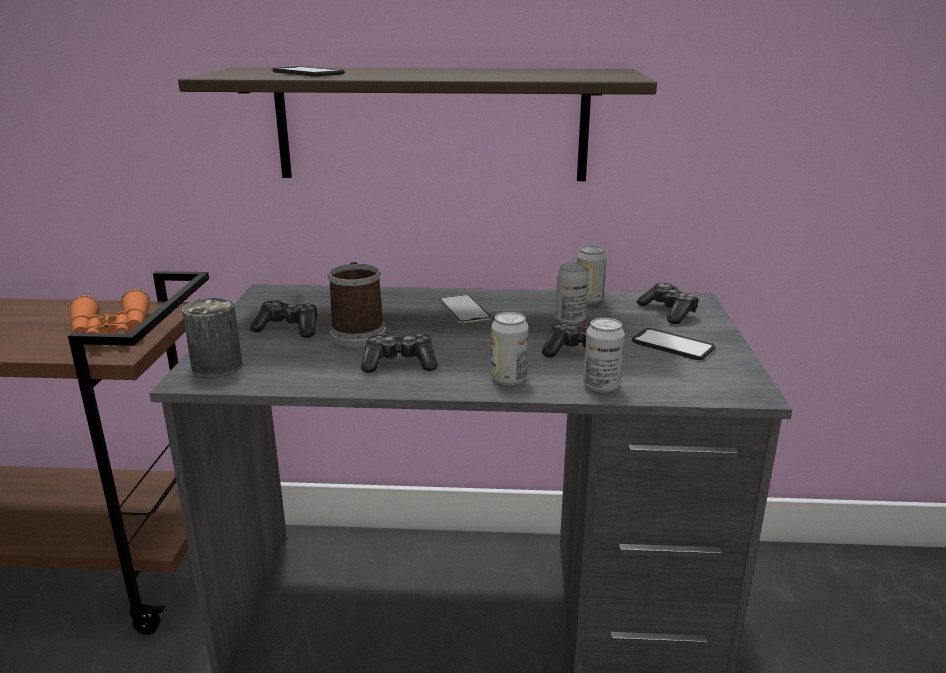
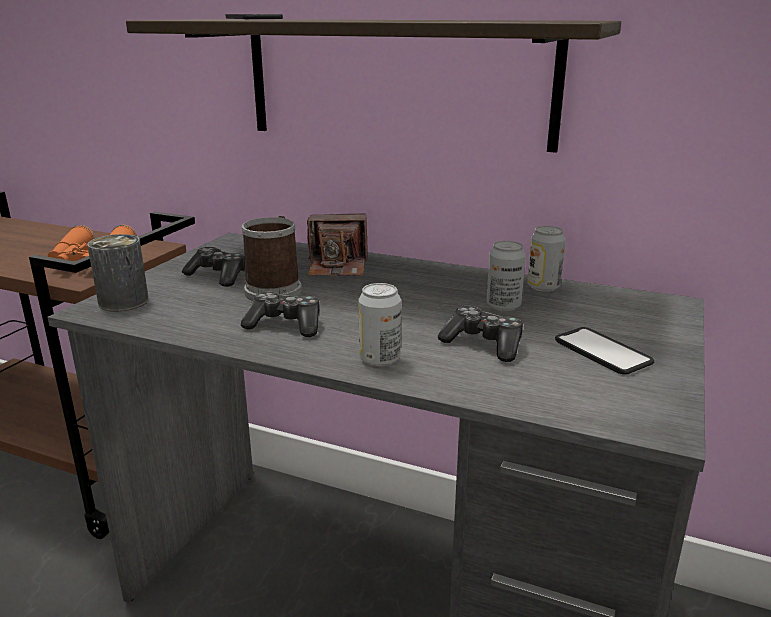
camera: 20 degrees right, 0 degrees up
phone [439,295,491,323] -> none
can [583,318,625,393] -> none
game controller [637,283,699,324] -> none
none -> camera [307,213,368,276]

